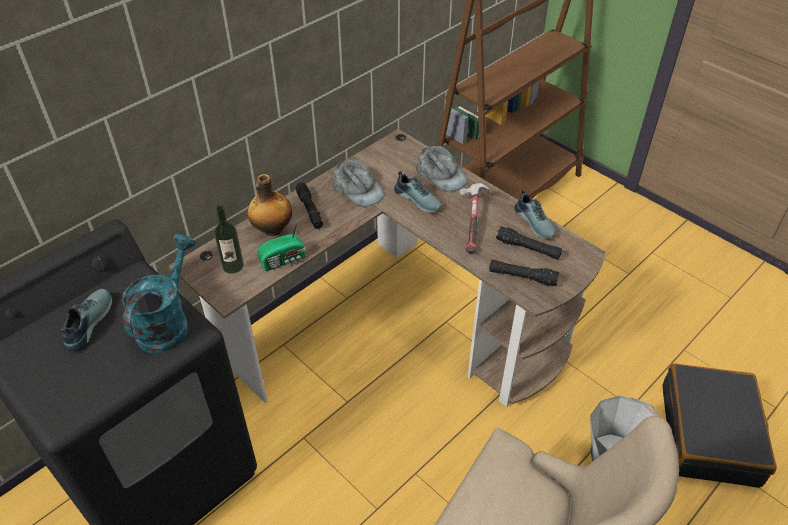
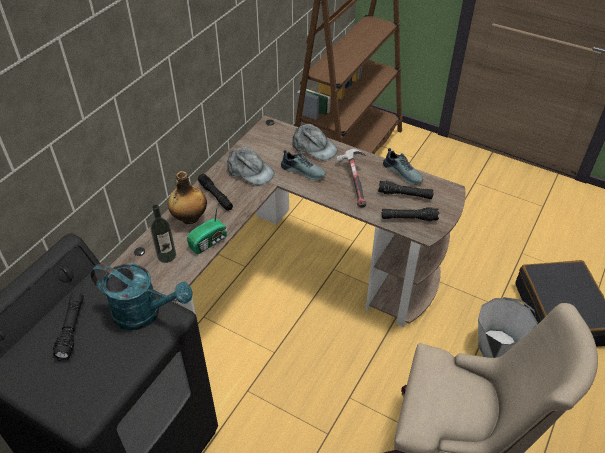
camera: 15 degrees left, 0 degrees up
shoe [61,289,112,351] -> black flashlight [53,292,84,361]
turquoise watering can [122,234,195,353] -> turquoise watering can turned 105 degrees clockwise [91,264,193,330]

